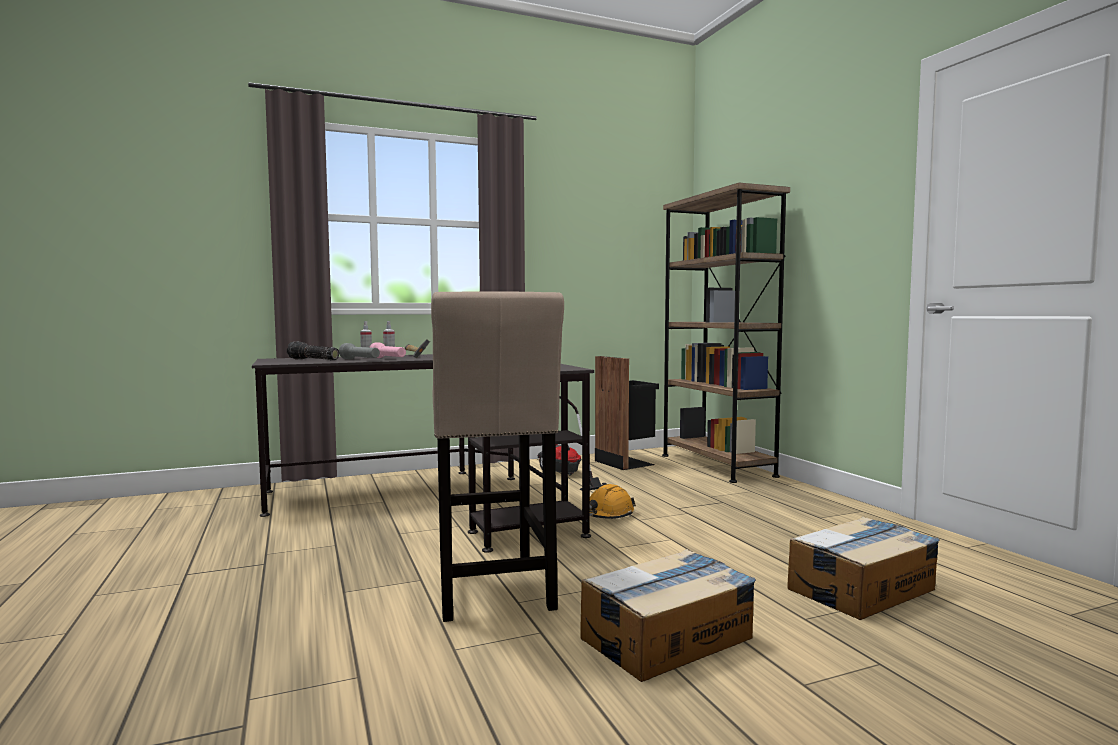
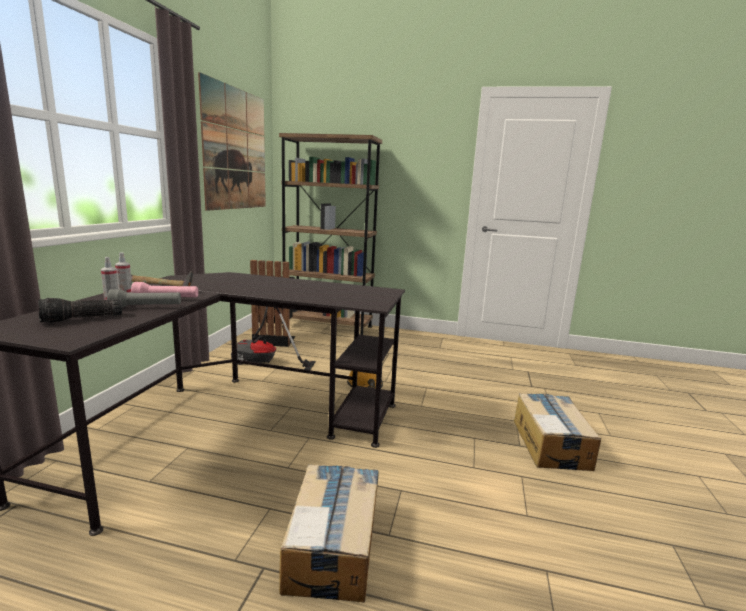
camera: 55 degrees left, 10 degrees up
beige stool [431,291,564,622] -> none
cardboard box [787,517,940,620] -> cardboard box moved to [279,464,379,602]
none -> picture [198,72,266,211]

